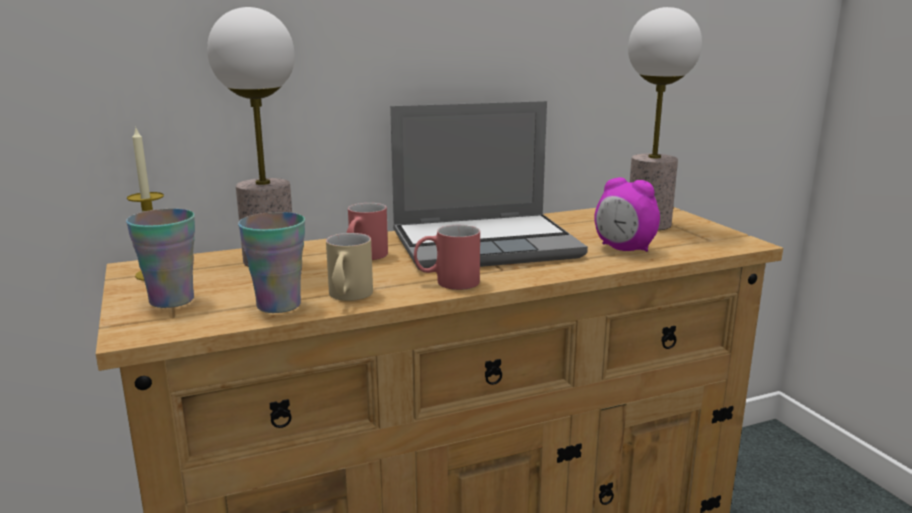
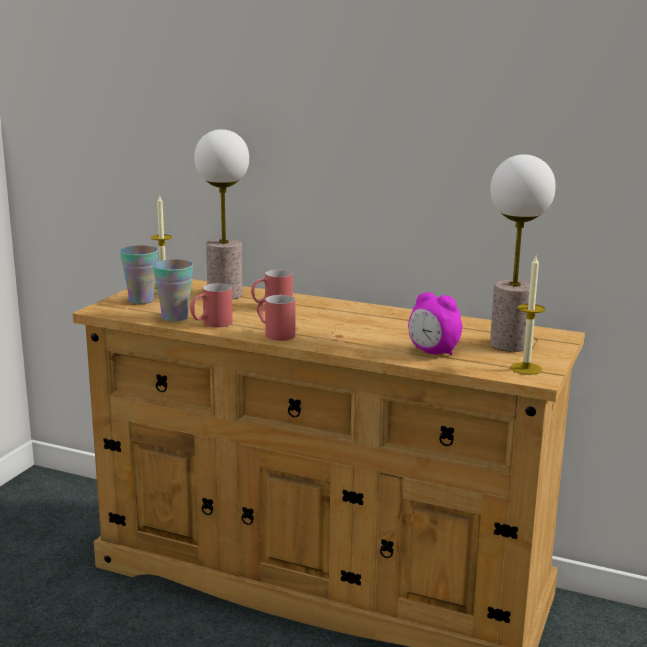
camera: 45 degrees right, 0 degrees up
beige mug [326,233,373,301] -> red mug [190,283,233,327]
laptop [390,101,588,270] -> none
alarm clock [594,177,660,252] -> alarm clock turned 45 degrees counterclockwise [408,292,462,355]
none -> candle [510,256,545,375]

